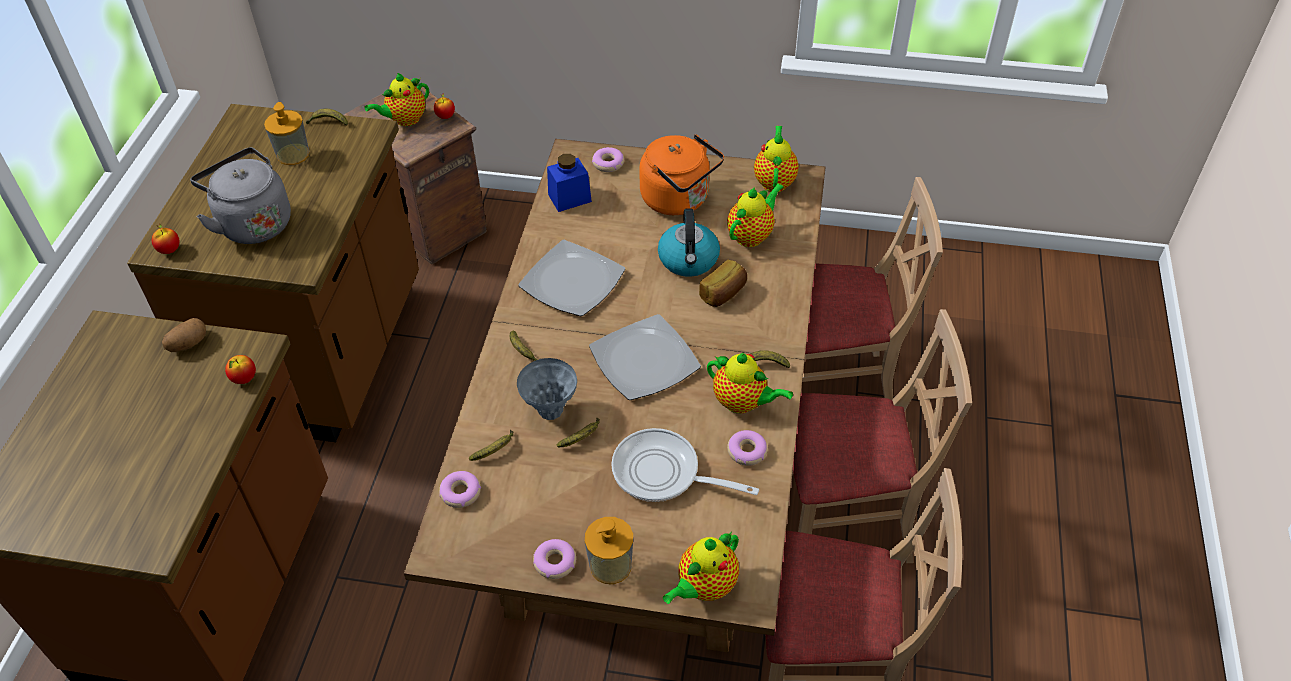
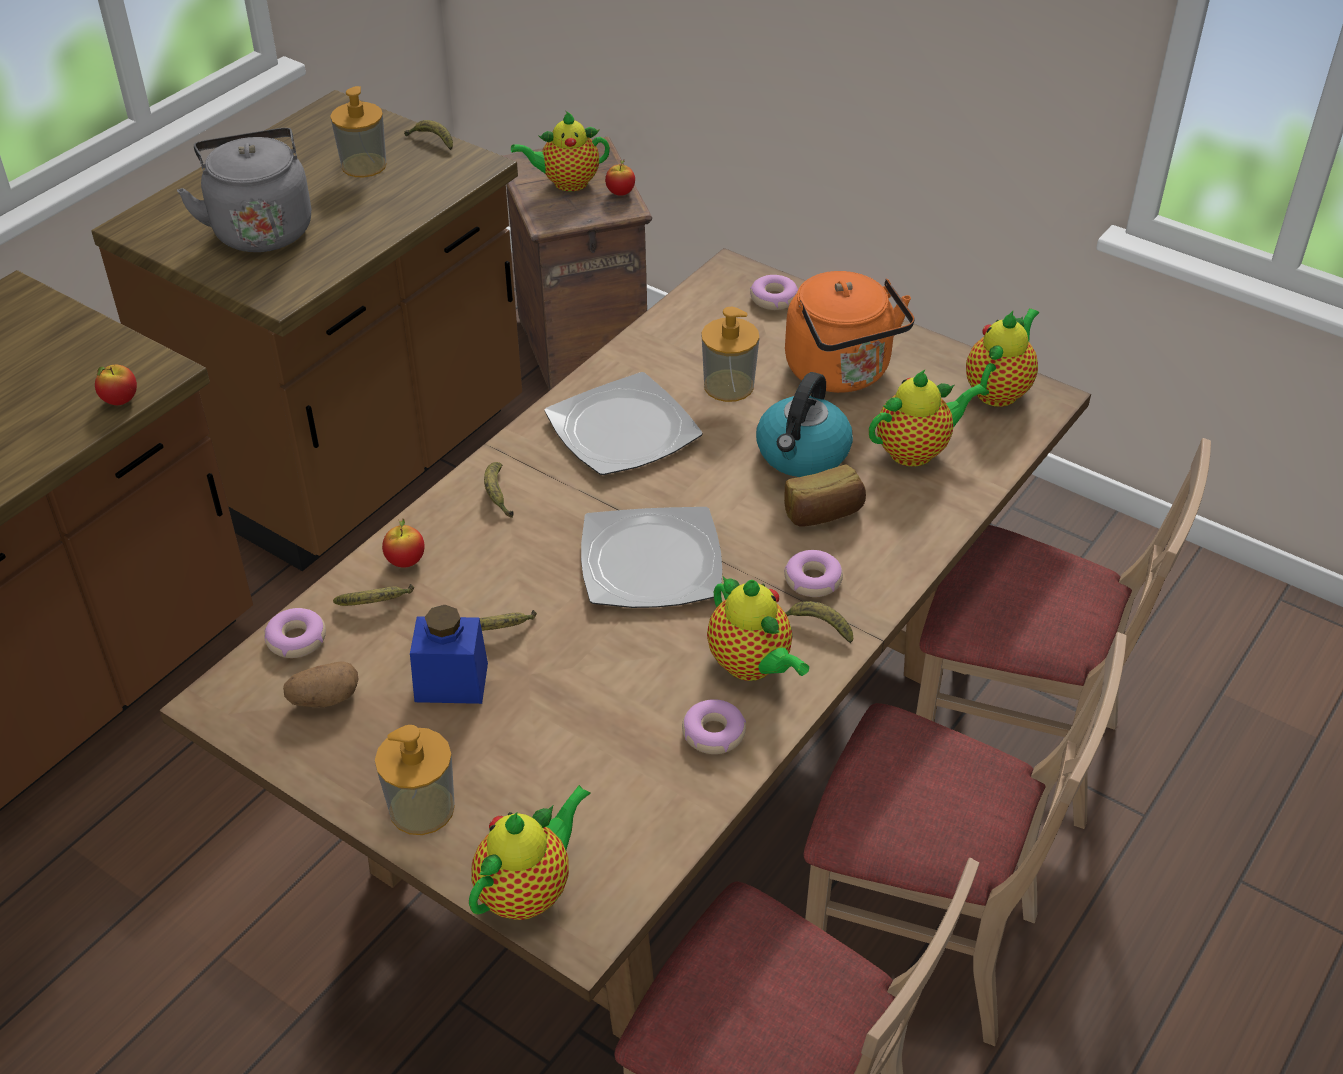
camera: 25 degrees right, 5 degrees down
apple [152,224,179,254] -> apple moved to [382,519,424,568]
potato [162,318,206,352] -> potato moved to [283,661,359,707]
grey vase [517,358,577,420] -> none
donut [533,539,576,579] -> donut moved to [784,550,843,597]
blue jar [547,154,592,212] -> blue jar moved to [410,605,488,704]
frying pan [611,428,759,502] -> none
teapot [663,532,739,604] -> teapot turned 150 degrees clockwise [469,785,591,920]
none -> soap dispenser [701,307,759,402]

